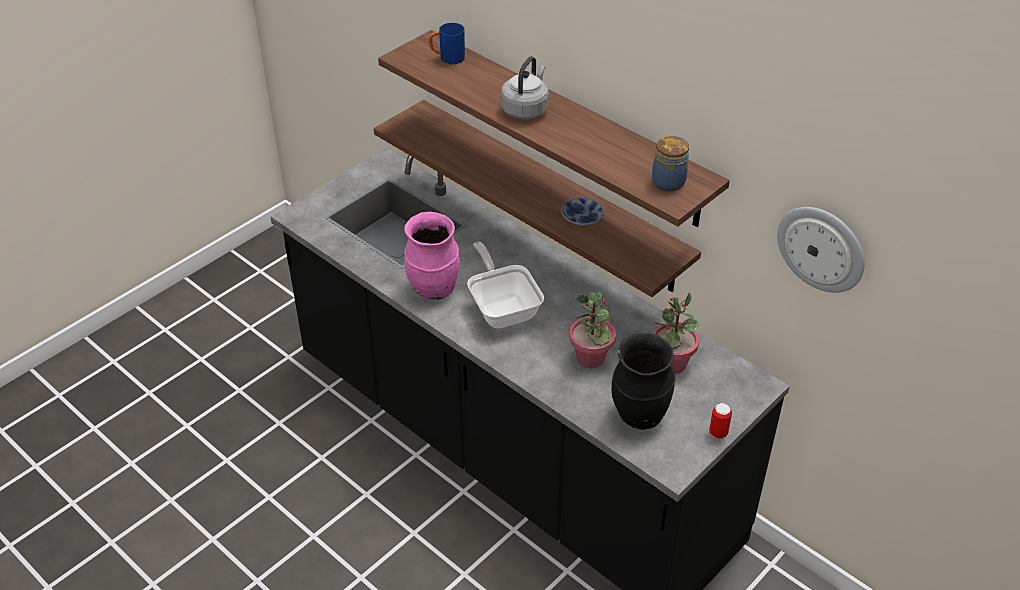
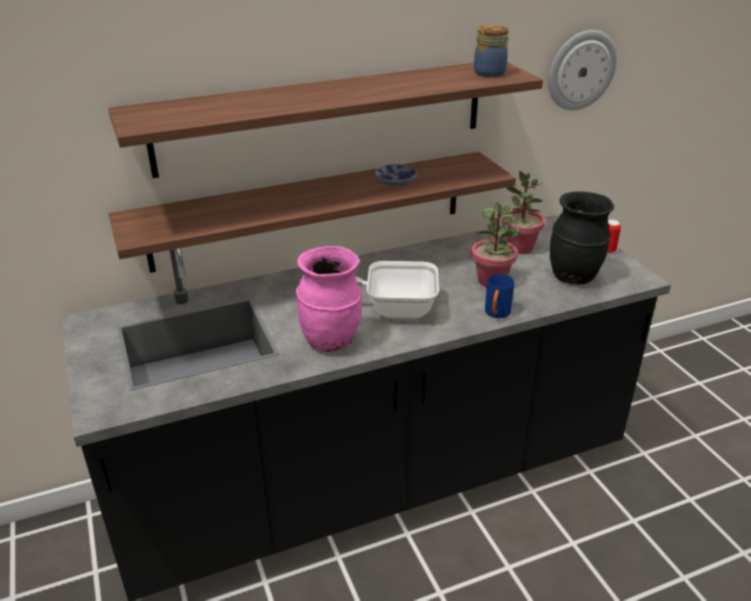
camera: 65 degrees left, 10 degrees down
blue mug [429,23,465,64] -> blue mug moved to [485,274,515,318]
grey kettle [501,56,549,120] -> none

